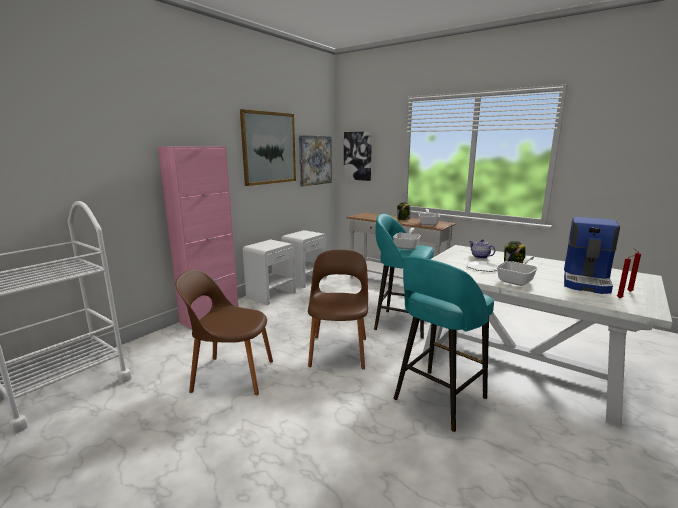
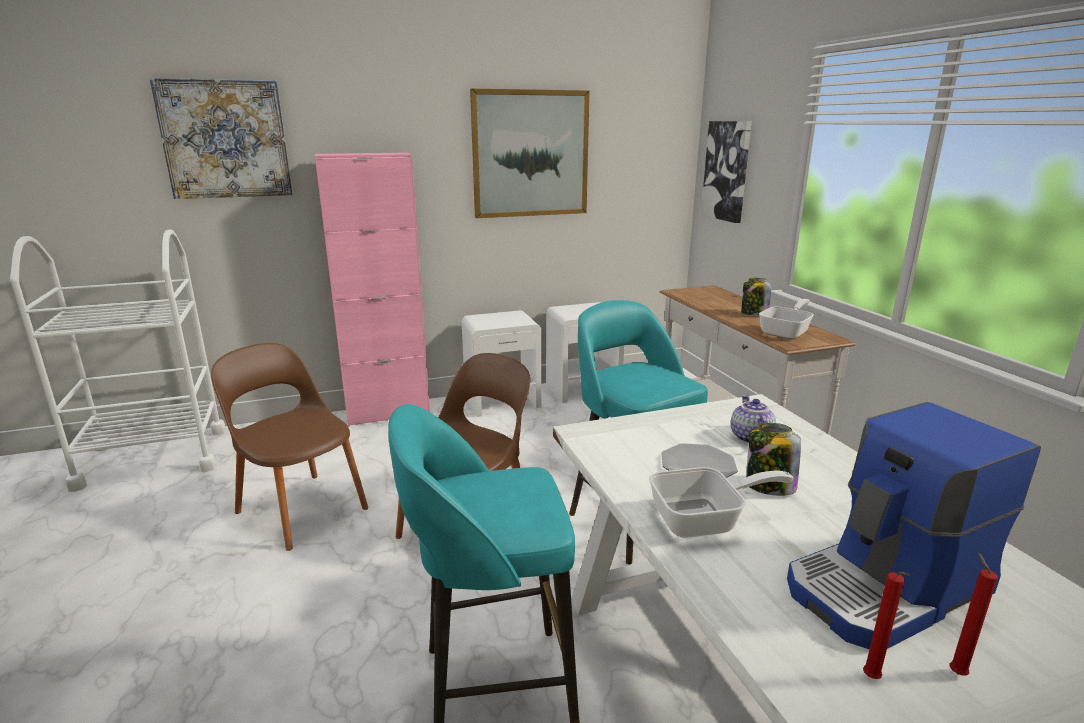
camera: 35 degrees right, 5 degrees up
picture [299,135,332,187] -> picture moved to [149,78,292,199]
frying pan [393,228,421,249] -> none

